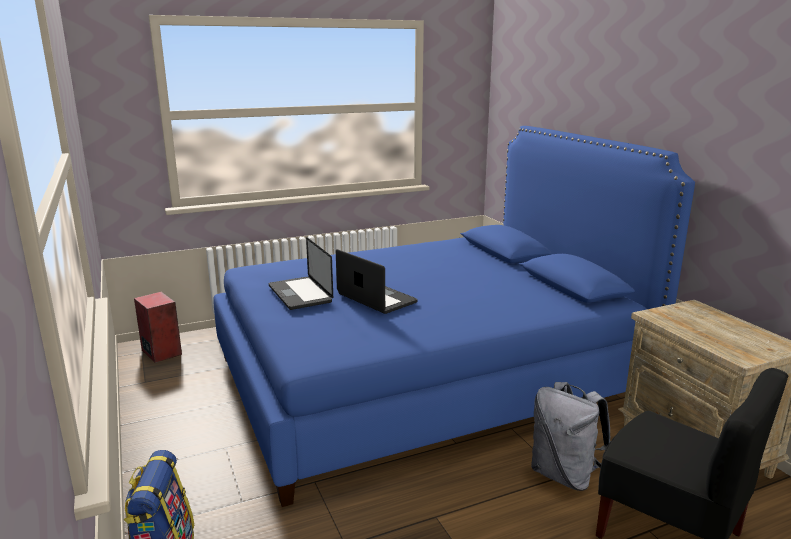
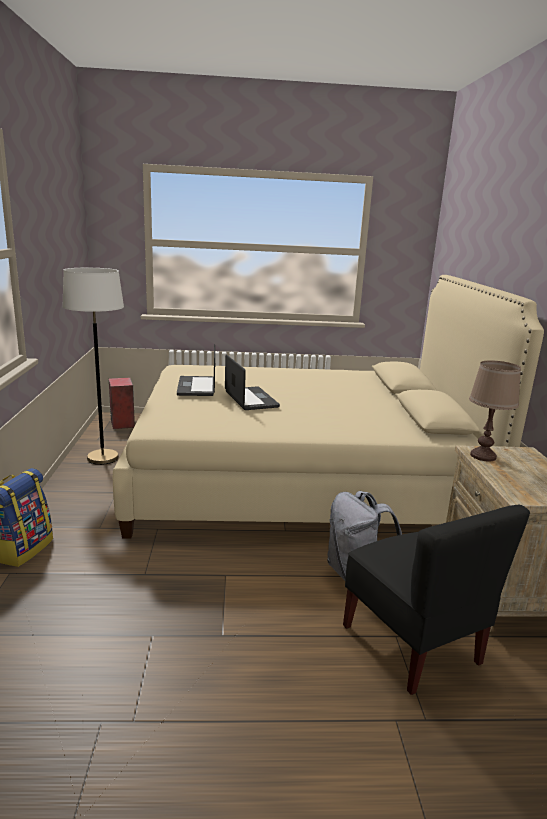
camera: 20 degrees right, 0 degrees up
blue bed [214,126,695,507] -> beige bed [113,275,544,539]
none -> white floor lamp [62,268,124,465]
none -> brown table lamp [469,360,521,462]

